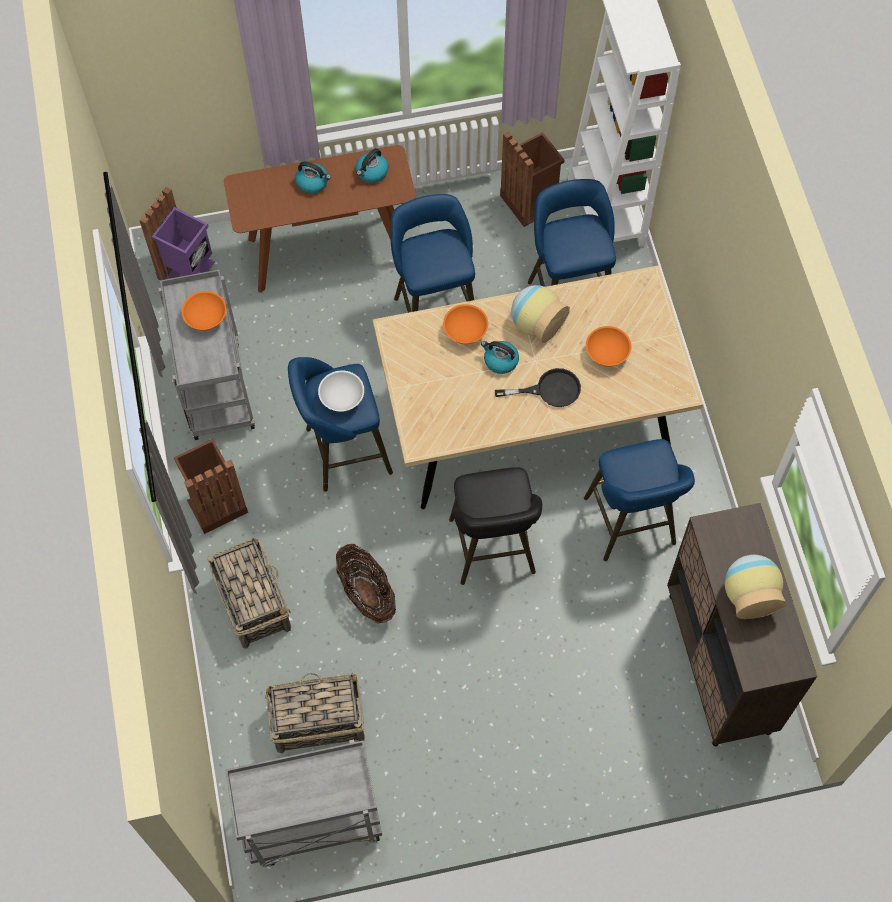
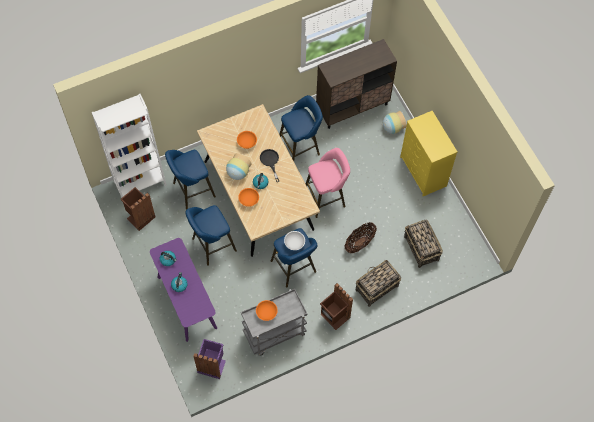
camera: 105 degrees left, 0 degrees up
brown console table [224,145,416,293] -> purple console table [150,238,217,342]
grey cart [225,739,382,867] -> none
black stool [449,467,542,585] -> pink stool [306,148,350,218]
vase [725,555,787,619] -> vase moved to [383,111,407,134]
none -> yellow dresser [400,111,457,196]

